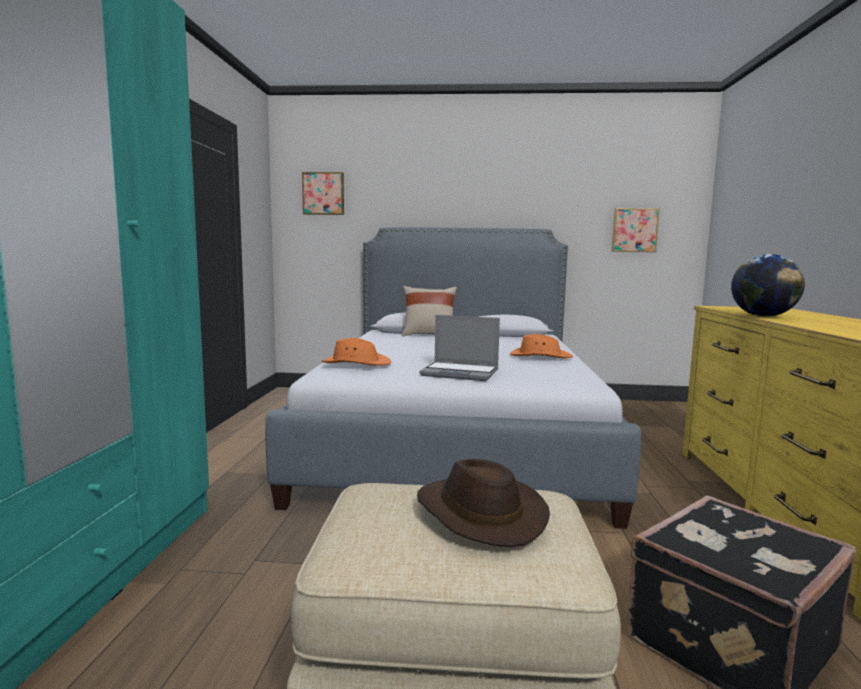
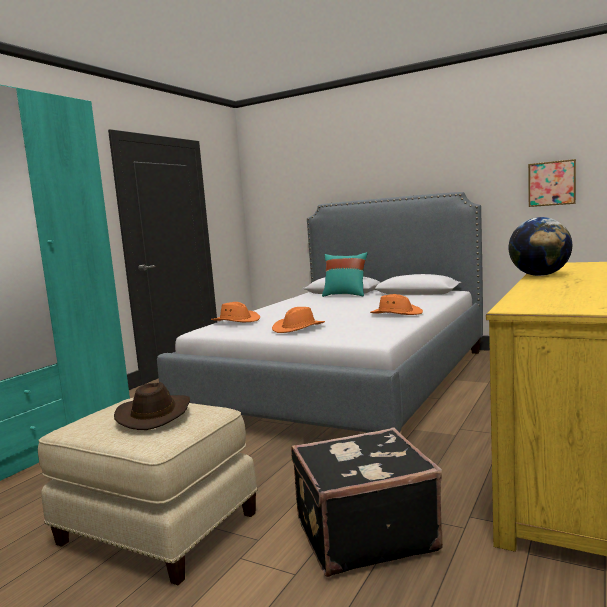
camera: 25 degrees right, 0 degrees up
picture [302,172,344,215] -> none
beige pillow [402,286,457,336] -> turquoise pillow [322,252,367,297]
laptop [419,315,500,381] -> orange hat [272,307,325,333]

